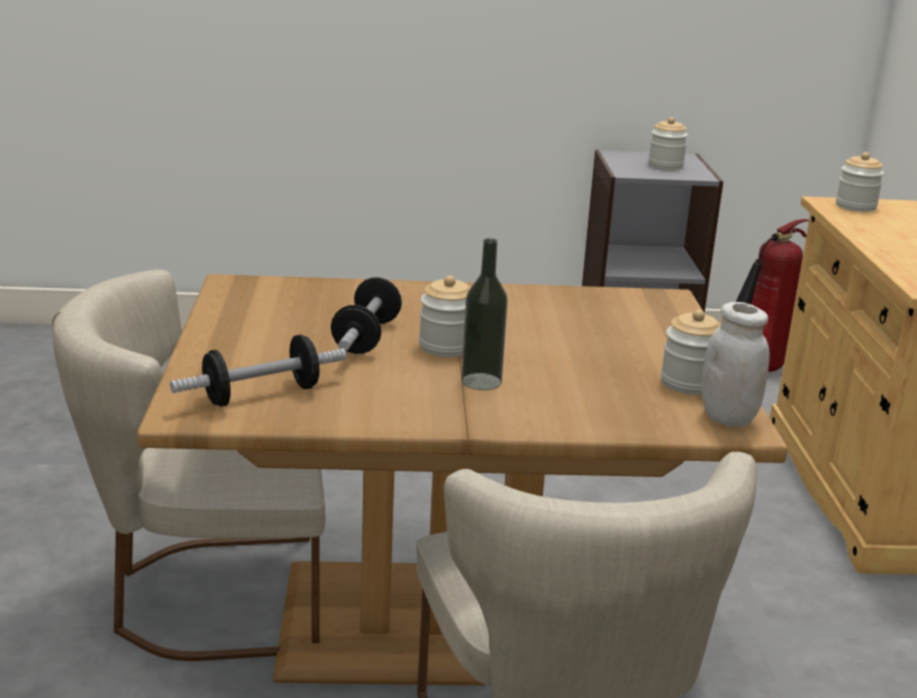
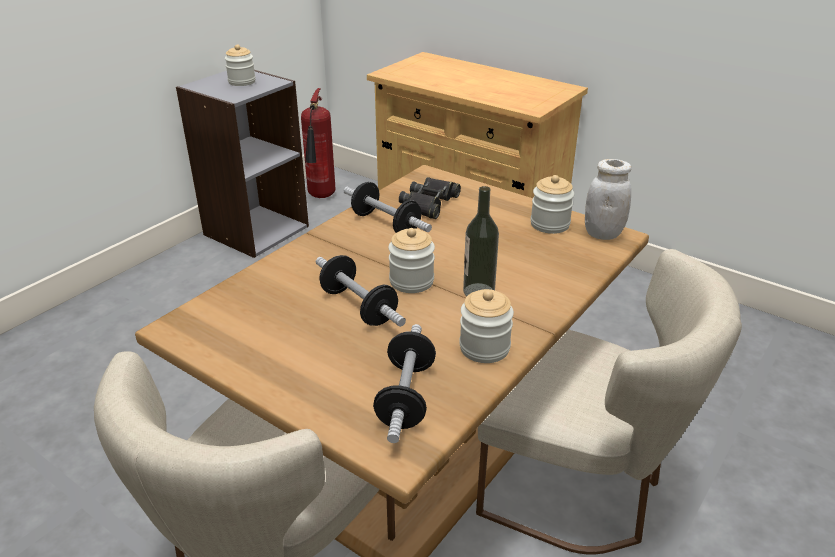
camera: 50 degrees left, 10 degrees up
jar [836,152,884,212] -> jar moved to [459,289,514,363]
none -> dumbbell [344,182,432,233]
none -> black binoculars [399,177,461,219]

